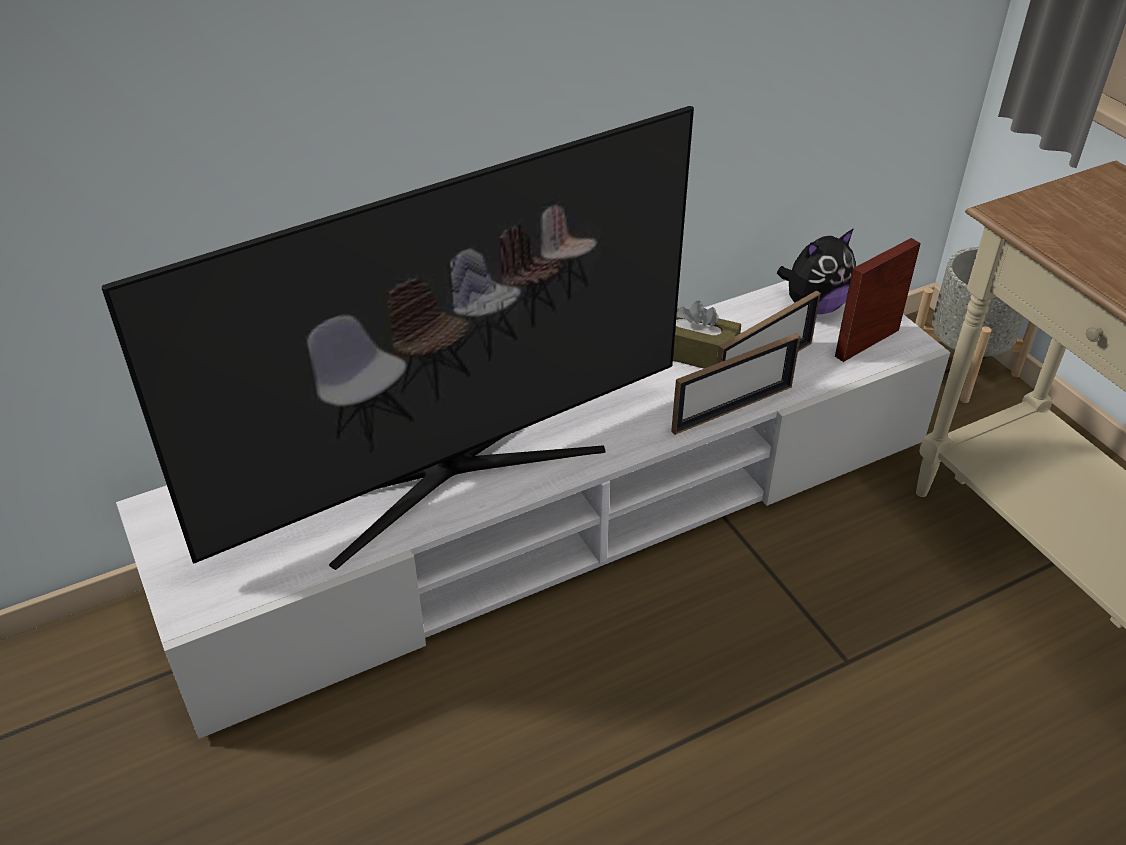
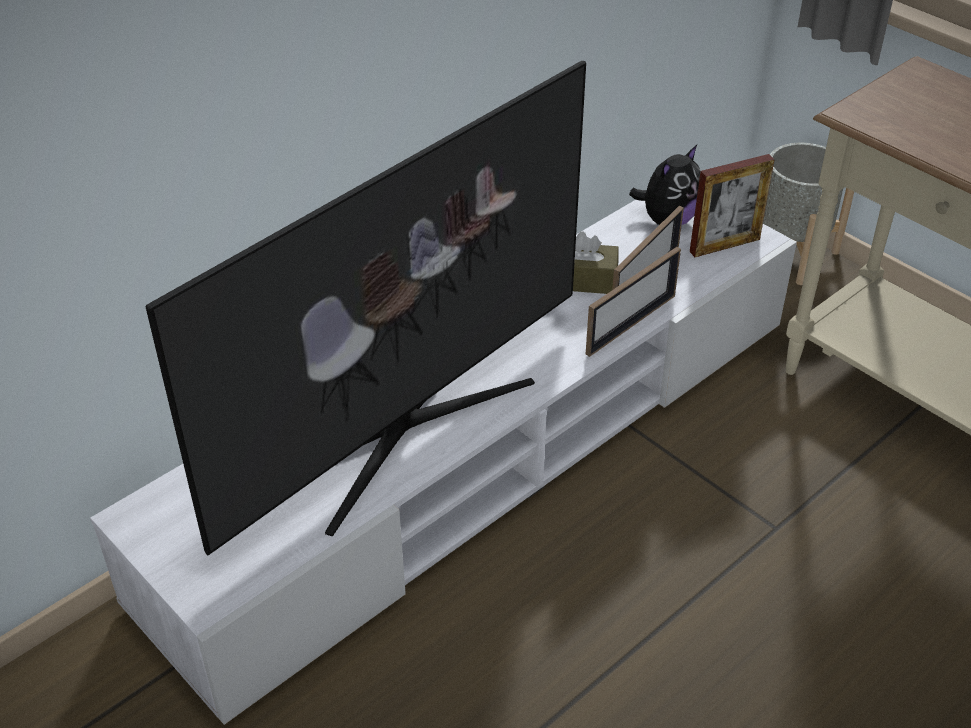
camera: 15 degrees left, 0 degrees up
picture frame [835,238,921,362] -> picture frame turned 150 degrees counterclockwise [690,154,775,257]

